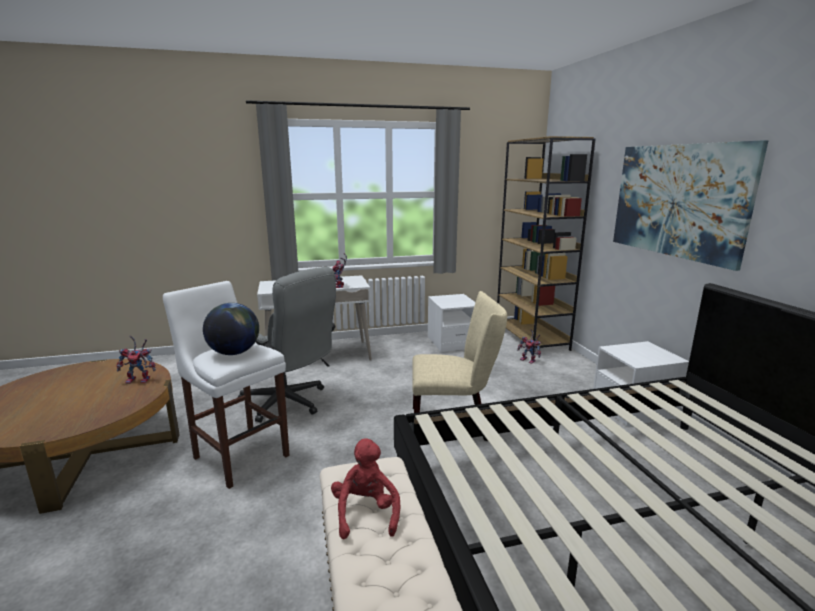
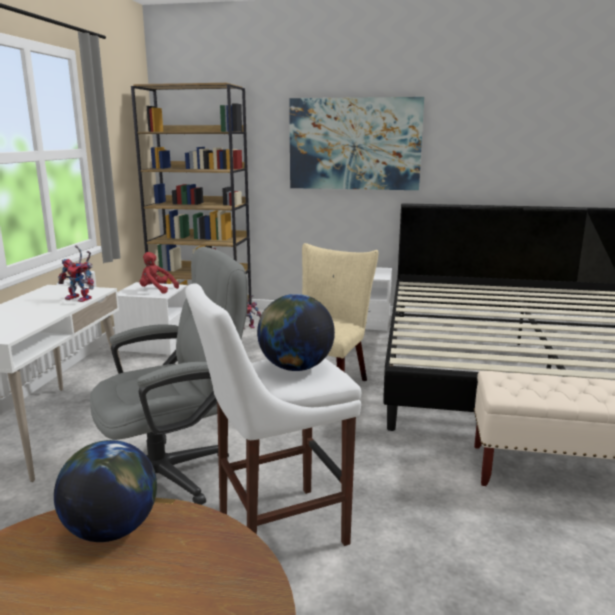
camera: 65 degrees left, 0 degrees up
toy robot [117,336,156,384] -> globe [54,440,157,542]
red plush toy [331,438,401,539] -> red plush toy moved to [140,252,179,294]

